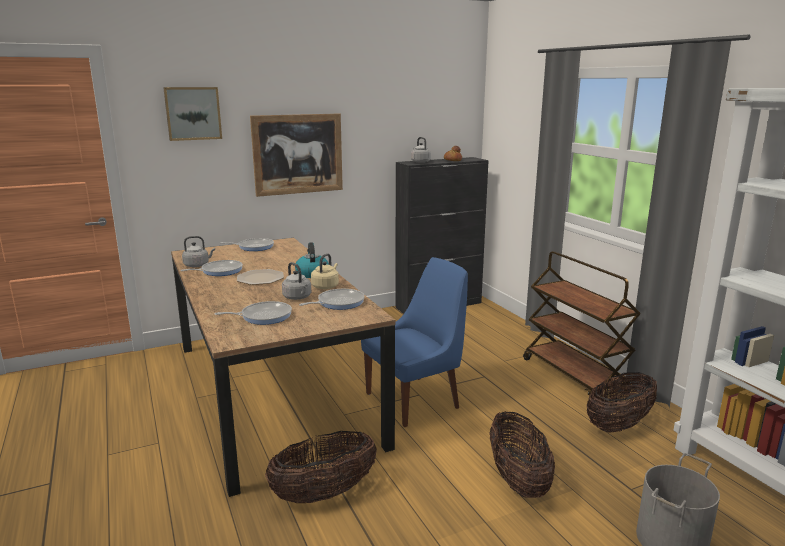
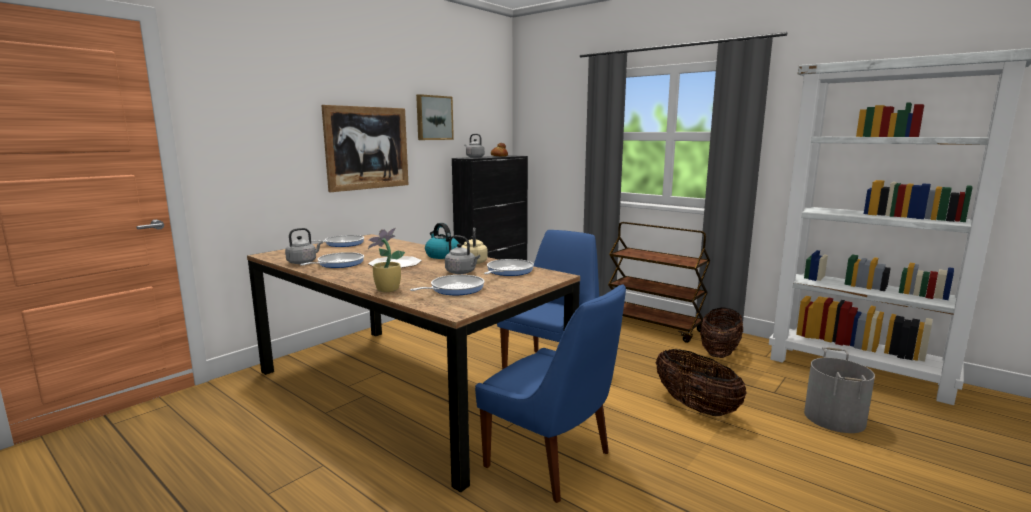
camera: 25 degrees left, 5 degrees down
picture [163,87,222,141] -> picture moved to [416,94,454,140]
basket [265,431,377,503] -> blue chair [475,284,626,503]
none -> potted plant [368,227,405,292]

